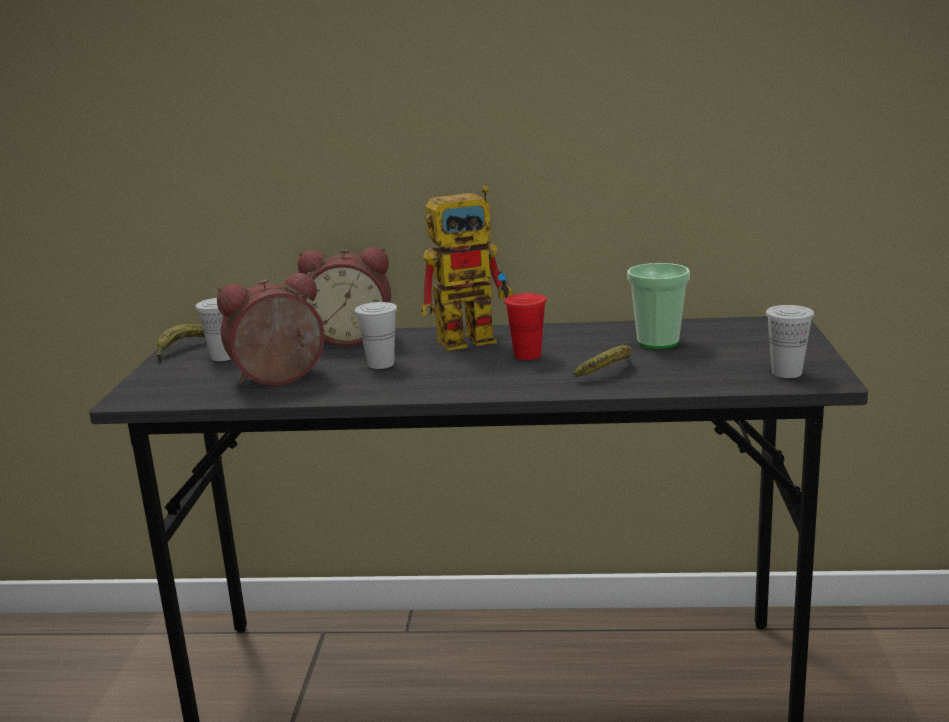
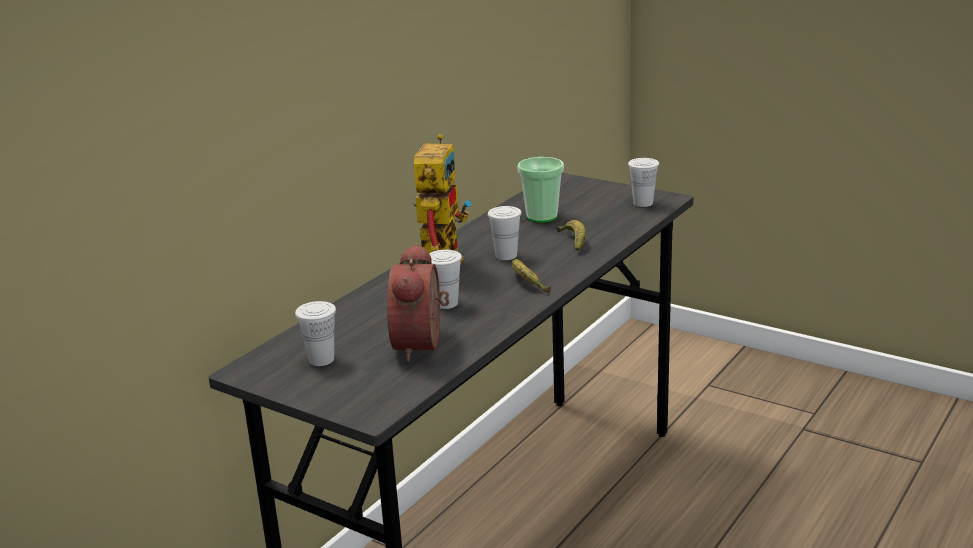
camera: 60 degrees left, 5 degrees up
banana [157,324,205,362] -> banana moved to [512,259,551,293]
alarm clock [298,247,391,346] -> none
red cup [504,293,547,360] -> white cup [488,206,522,260]

